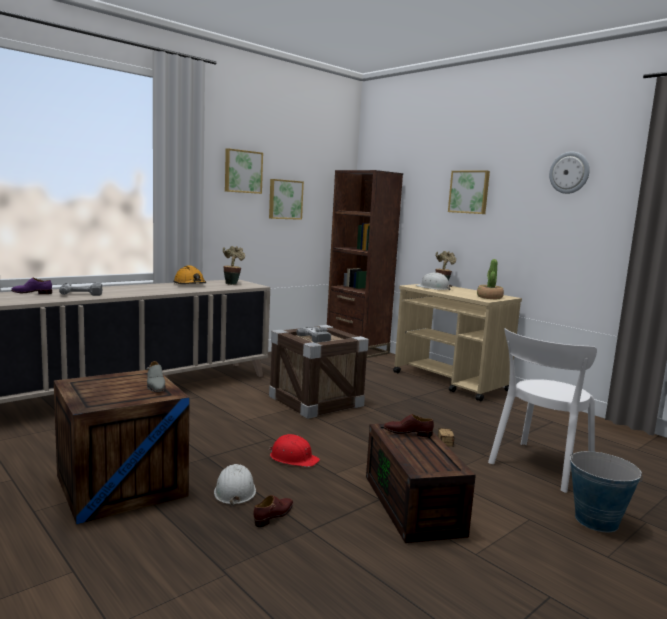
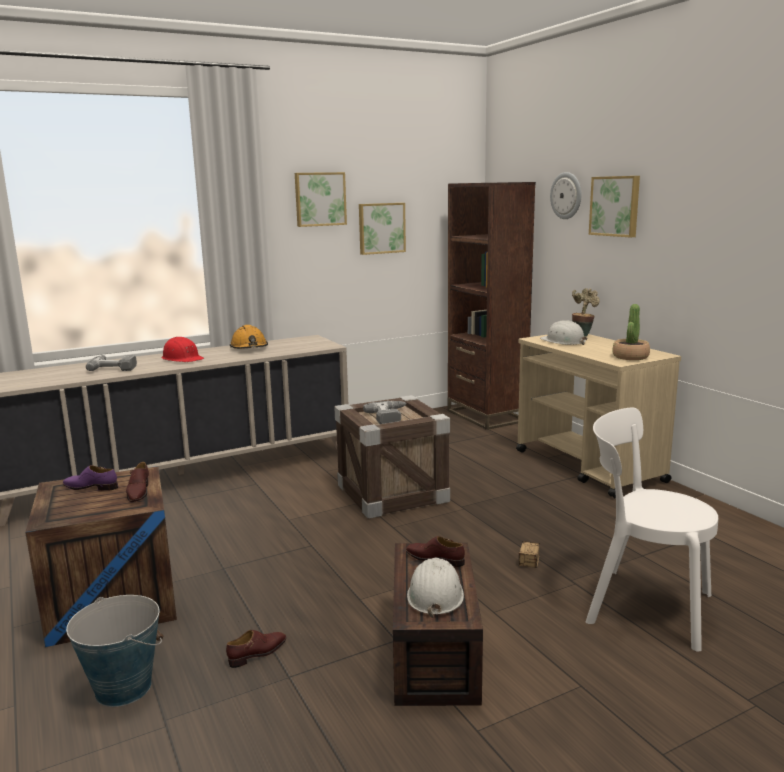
camera: 15 degrees right, 5 degrees up
purple shoe [11,278,52,294] -> purple shoe moved to [63,465,118,491]
grey shoe [147,361,166,392] -> brown shoe [126,462,149,502]
white hard hat [214,464,256,507] -> white hard hat moved to [407,558,464,618]
potted plant [222,246,245,285] -> none
red hard hat [269,434,320,467] -> red hard hat moved to [161,337,204,362]
white chair [488,328,597,493] -> white chair turned 60 degrees clockwise [586,408,718,652]
wall clock [549,152,590,194] -> wall clock moved to [550,172,582,219]
bucket [570,451,643,532] -> bucket moved to [66,595,163,707]

